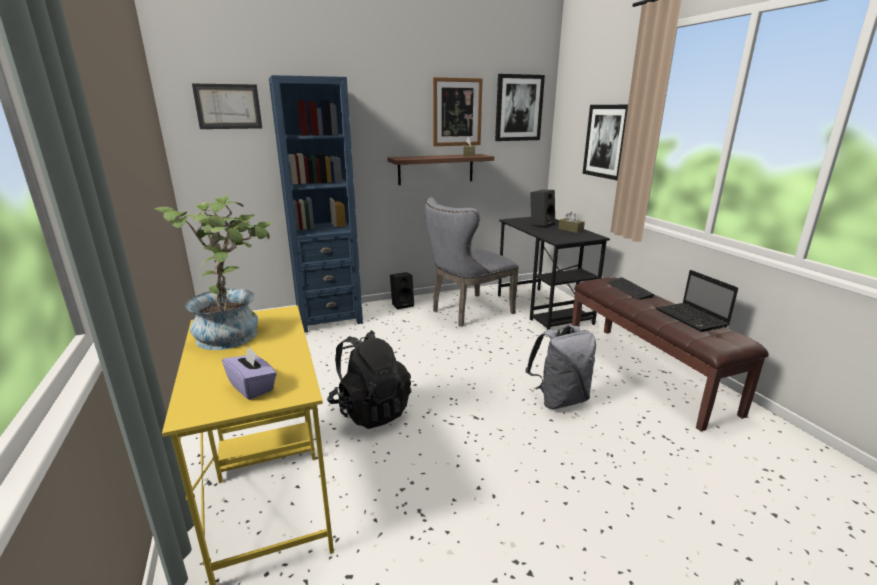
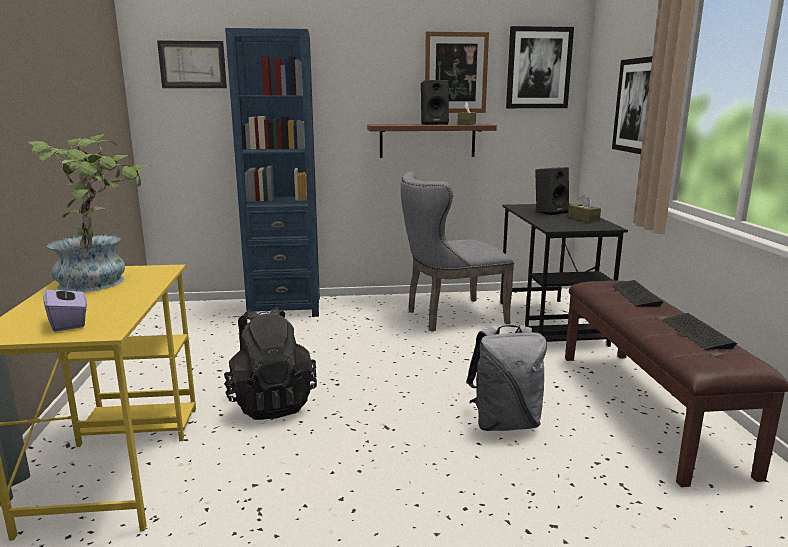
camera: 15 degrees right, 5 degrees down
black speaker [390,272,414,309] -> black speaker moved to [421,80,449,125]
laptop [656,270,738,332] -> keyboard [663,313,737,350]

